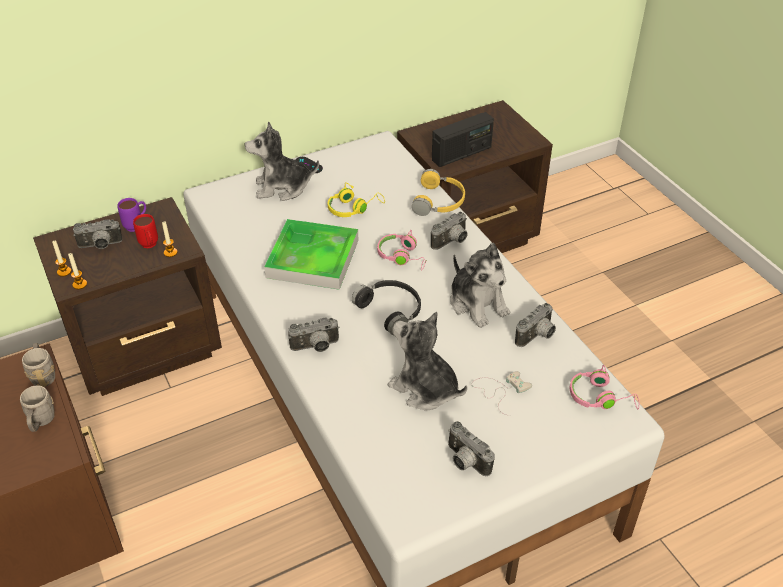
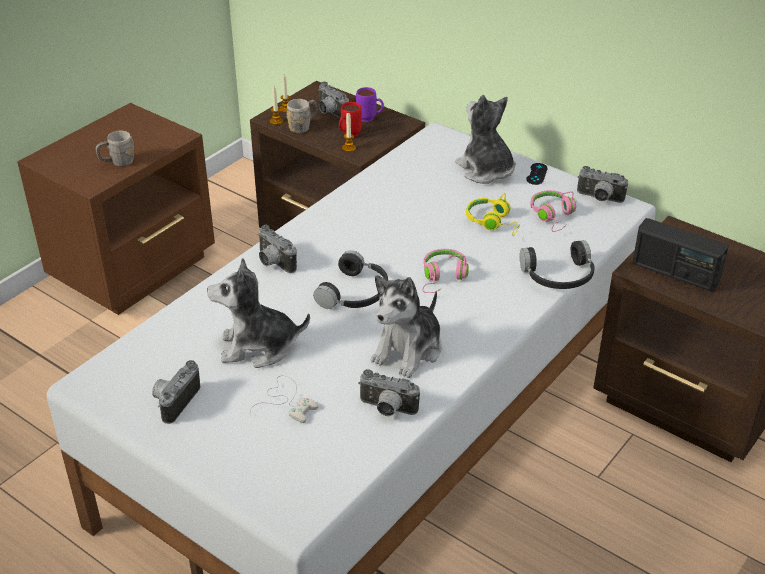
camera: 65 degrees right, 5 degrees down
grey mug [22,343,55,387] -> grey mug moved to [286,99,317,133]
tray [264,219,359,290] -> none
plush toy [388,312,467,410] -> plush toy turned 105 degrees counterclockwise [207,258,310,368]
yellow headphones [412,169,465,216] -> black headphones [520,240,594,289]
camera [431,212,468,250] -> camera moved to [577,166,628,203]
pink headphones [570,365,639,409] -> pink headphones moved to [530,190,576,232]

